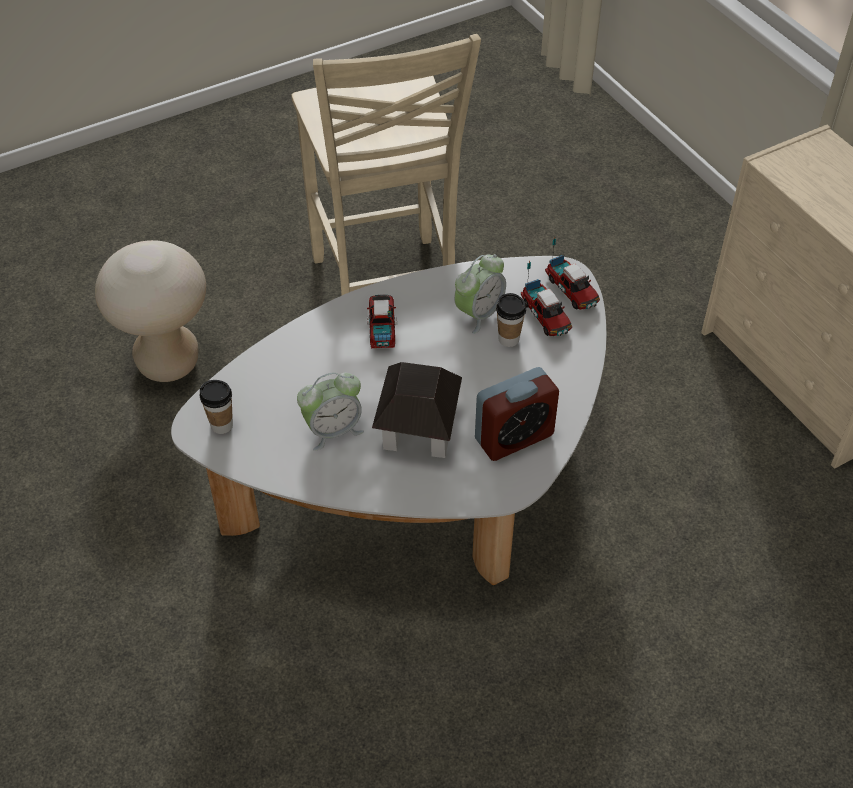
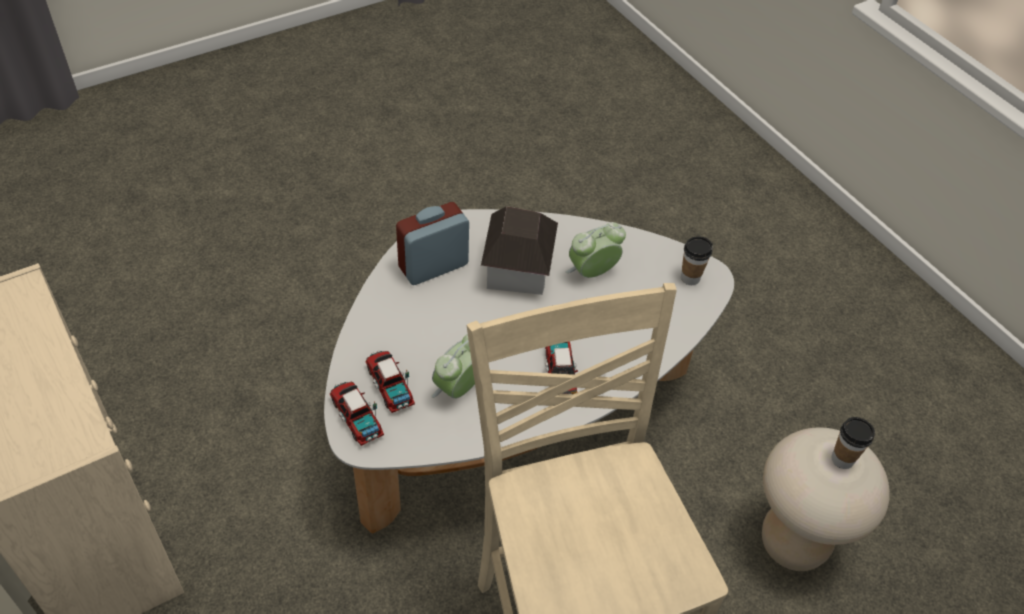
camera: 175 degrees right, 0 degrees up
cup [496,293,526,347] -> cup moved to [832,417,875,469]

